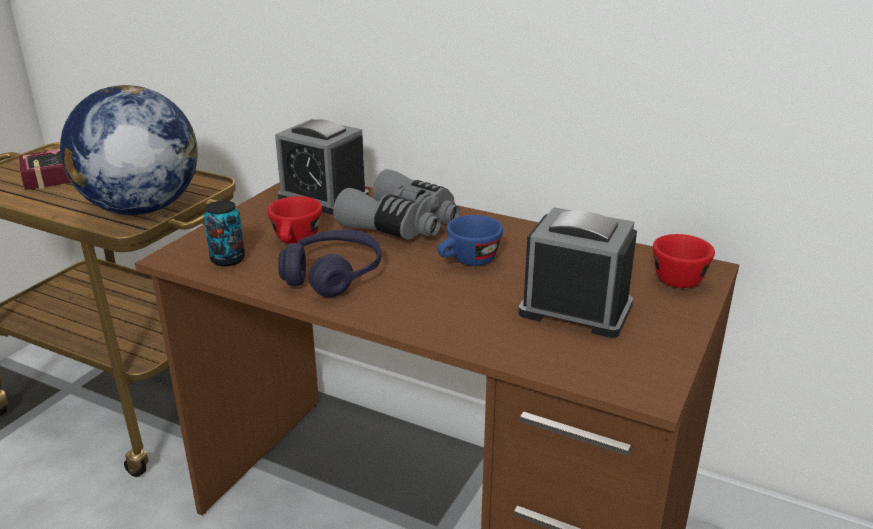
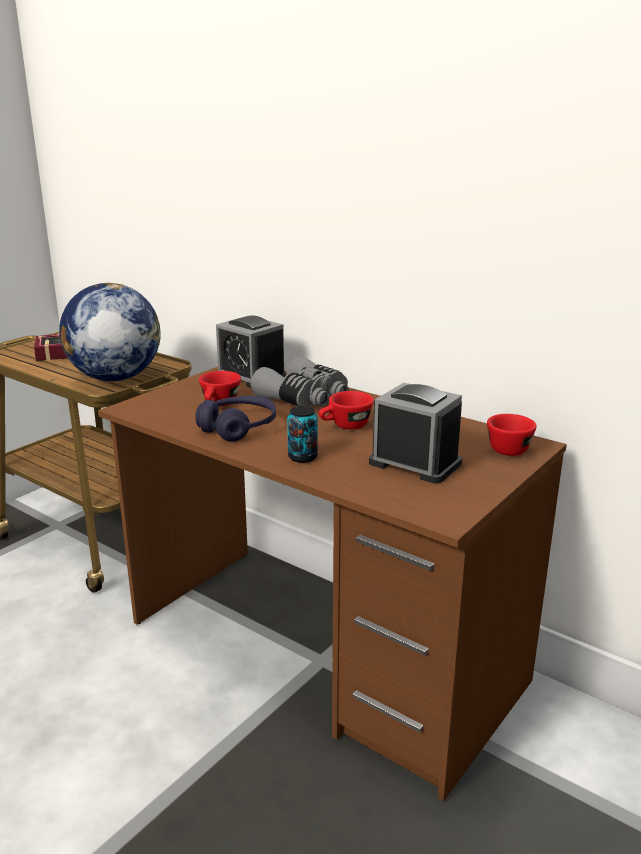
camera: 10 degrees right, 5 degrees down
can [204,201,245,266] -> can moved to [287,406,318,463]
blue cup [437,215,503,266] -> red cup [319,391,374,429]

